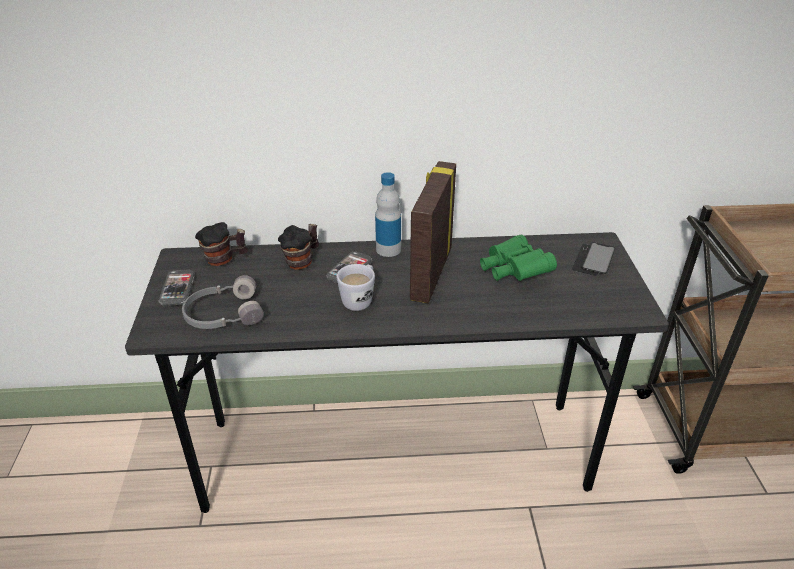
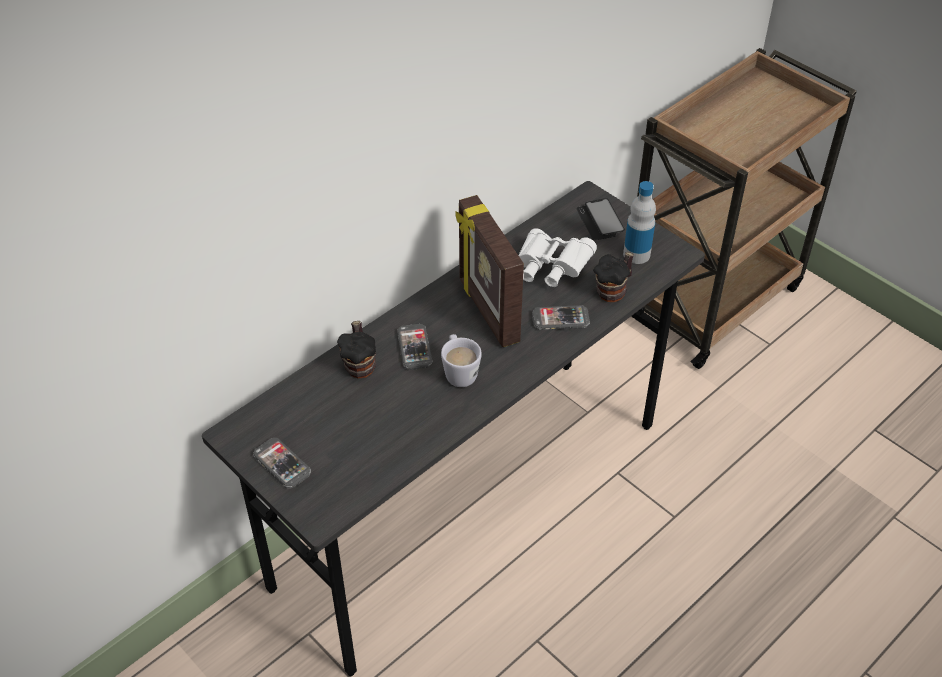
camera: 40 degrees left, 10 degrees up
grey headphones [182,275,264,329] -> none
mug [195,222,248,266] -> mug moved to [593,252,634,302]
bottle [375,172,401,257] -> bottle moved to [623,181,656,264]
green binoculars [480,234,557,281] -> white binoculars [518,228,597,287]
none -> phone [532,305,590,330]

